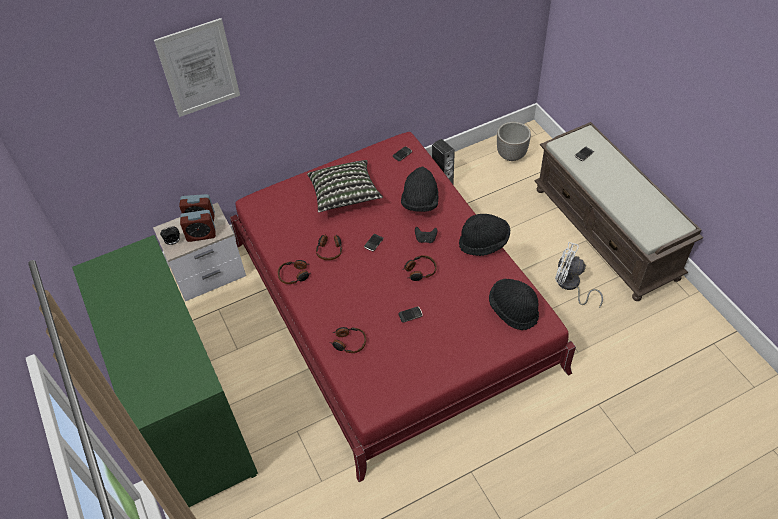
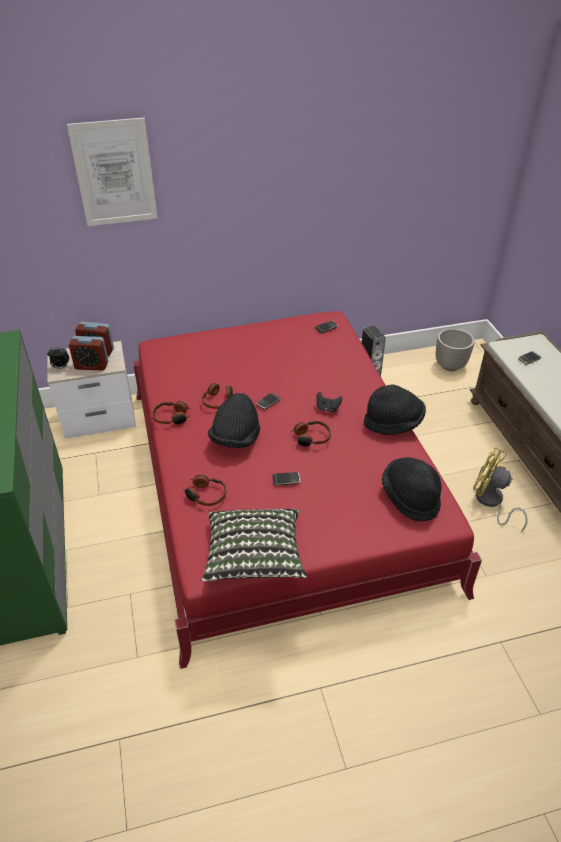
camera: 10 degrees right, 10 degrees down
pillow [307,160,383,212] -> pillow moved to [202,509,307,582]
black hat [401,167,438,212] -> black hat moved to [208,393,260,448]
white fan [555,242,603,308] -> yellow fan [473,448,528,532]

